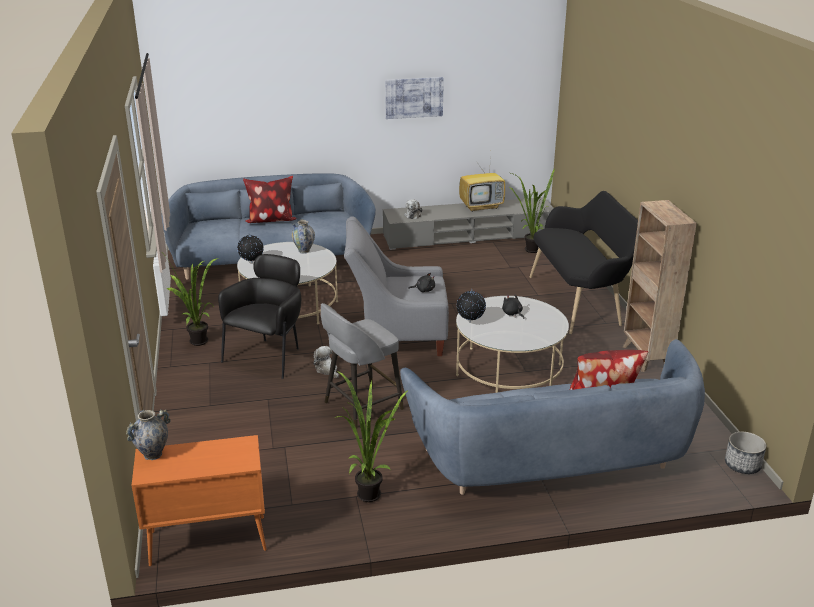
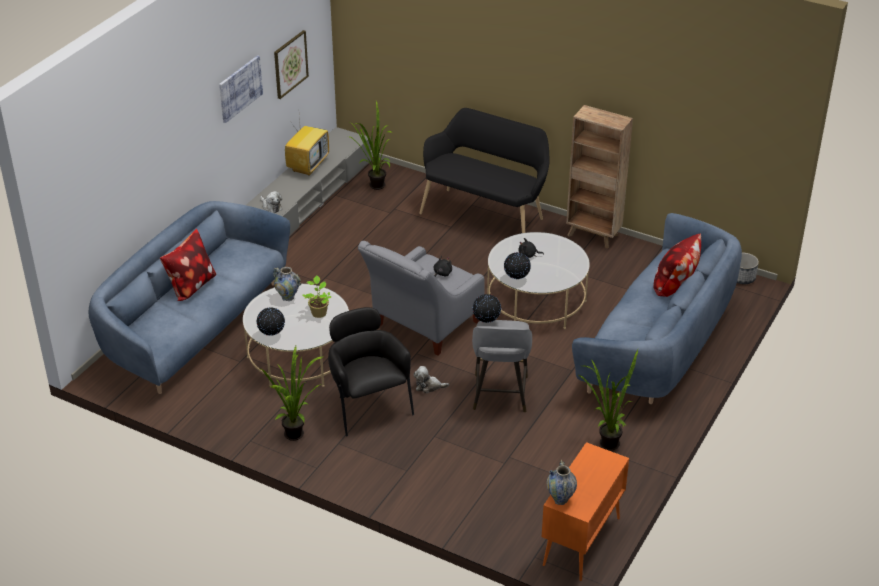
camera: 50 degrees left, 10 degrees up
none -> picture [274,30,309,99]
none -> potted plant [302,275,331,318]
none -> globe [473,294,501,323]

